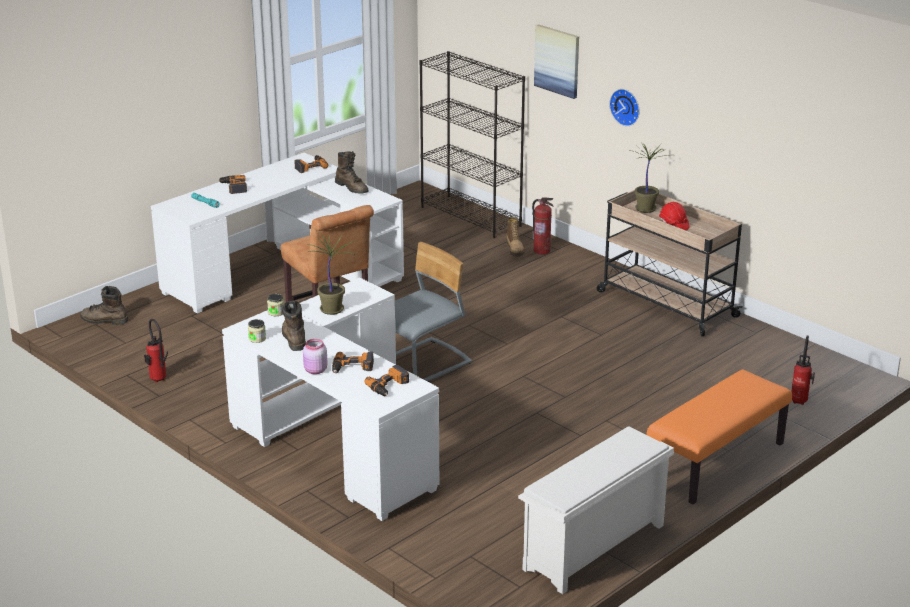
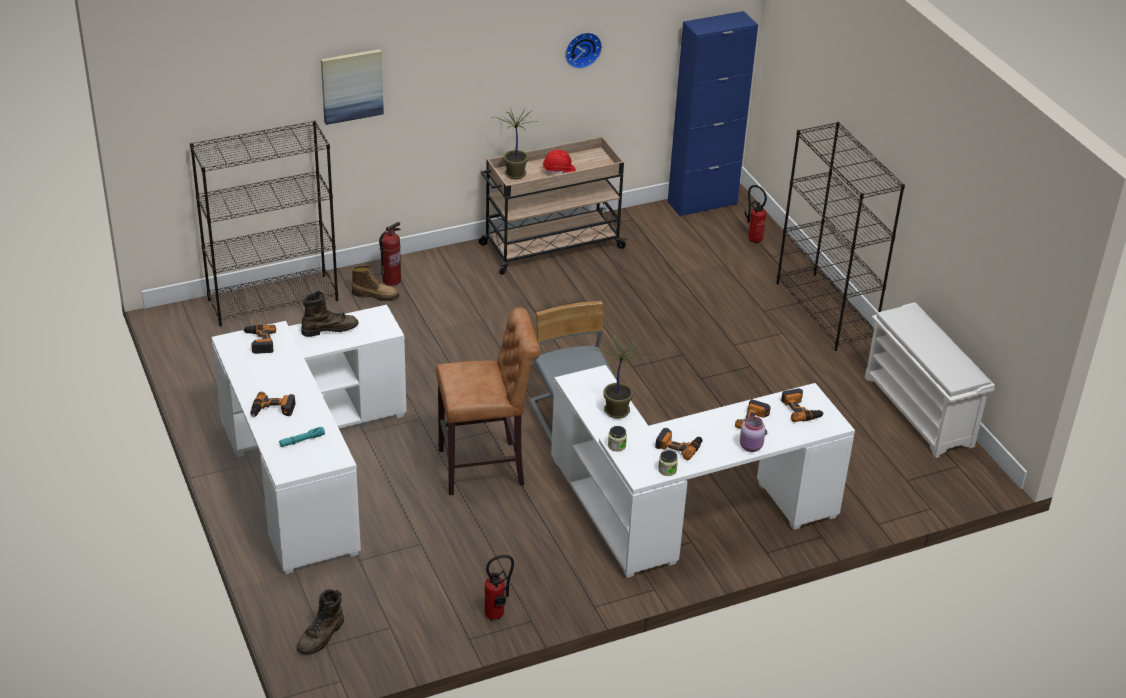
camera: 70 degrees left, 10 degrees up
brown boot [282,301,306,351] -> power drill [655,428,702,460]
wall clock [609,89,639,126] -> wall clock moved to [565,32,602,69]
orange bench [647,370,792,504] -> black bookcase [776,122,905,351]
none -> blue cabinet [668,11,758,217]

